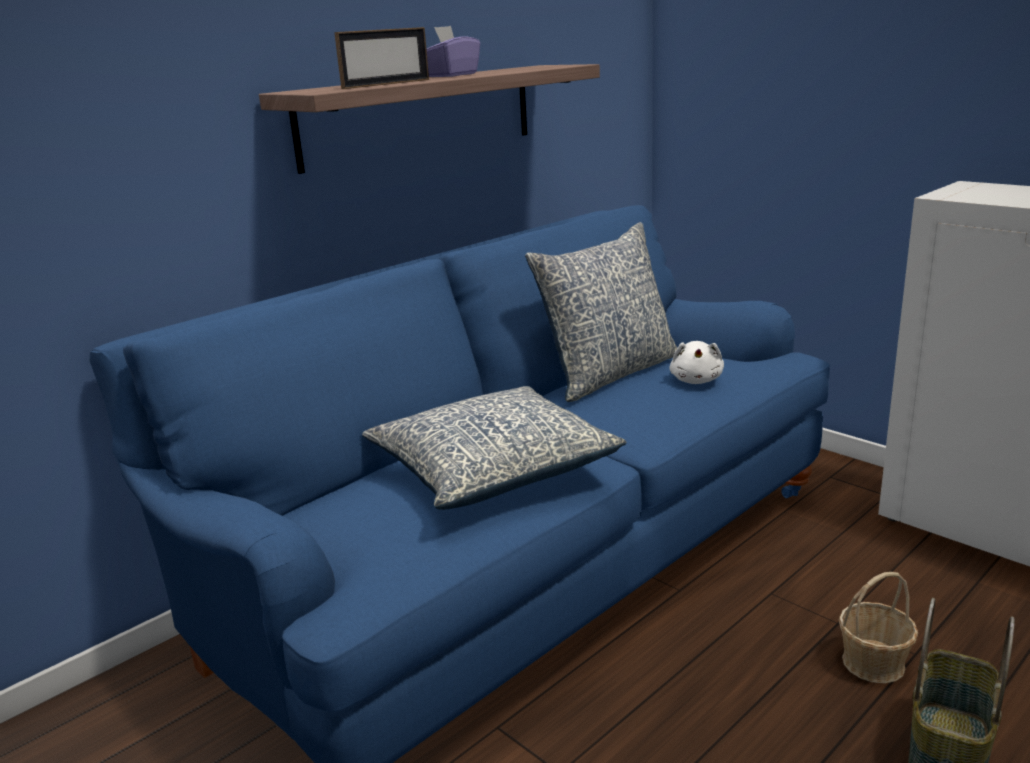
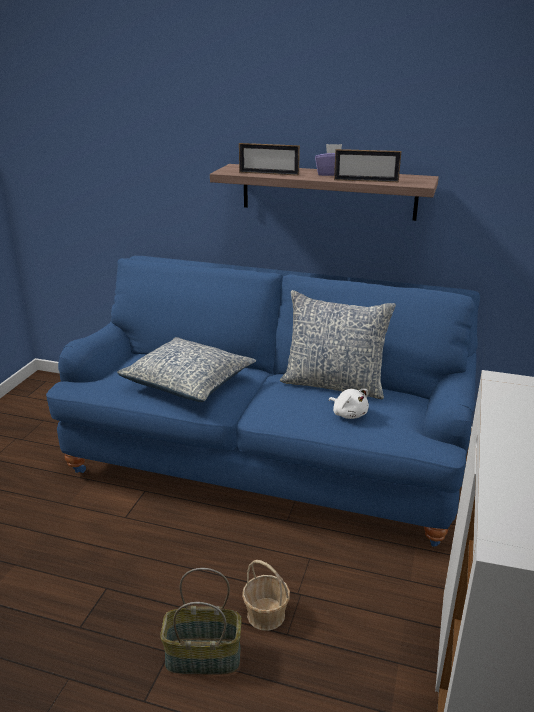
camera: 60 degrees right, 5 degrees up
white plush toy [670,341,724,384] -> white plush toy turned 105 degrees counterclockwise [329,389,369,419]
none -> picture frame [334,149,401,182]

